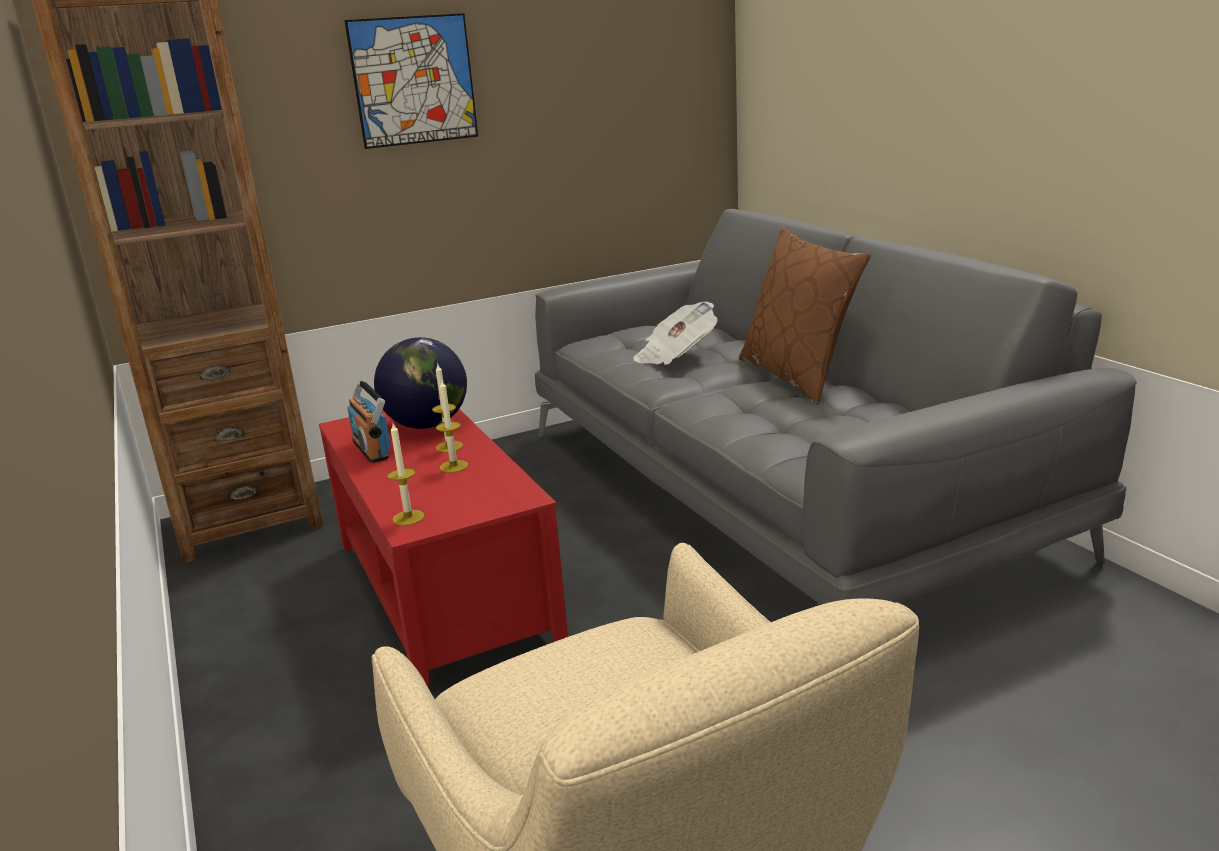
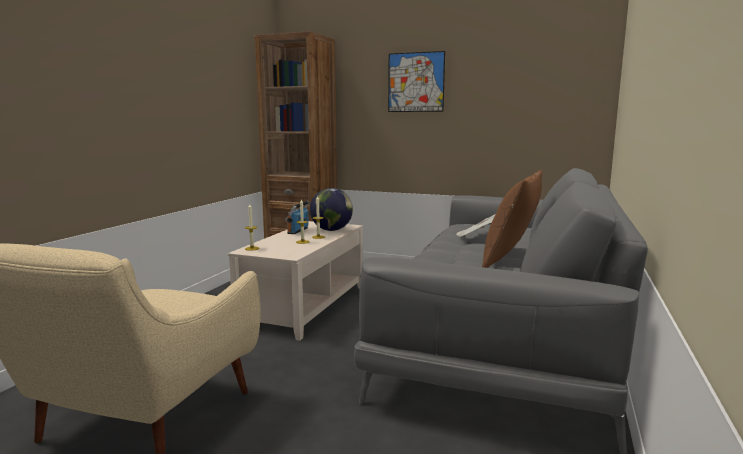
camera: 45 degrees right, 10 degrees down
red coffee table [319,409,568,687] -> beige coffee table [228,221,363,341]

